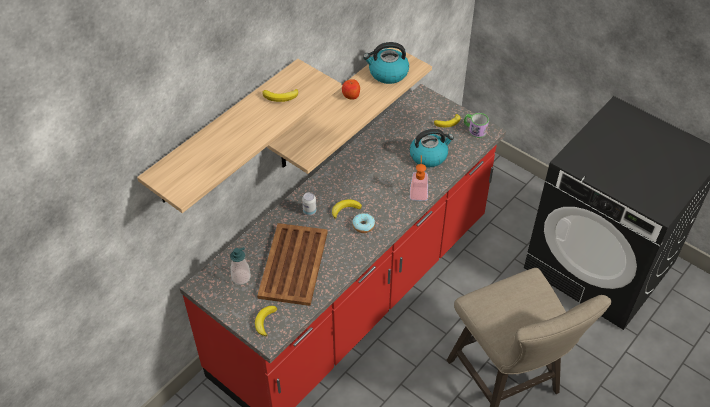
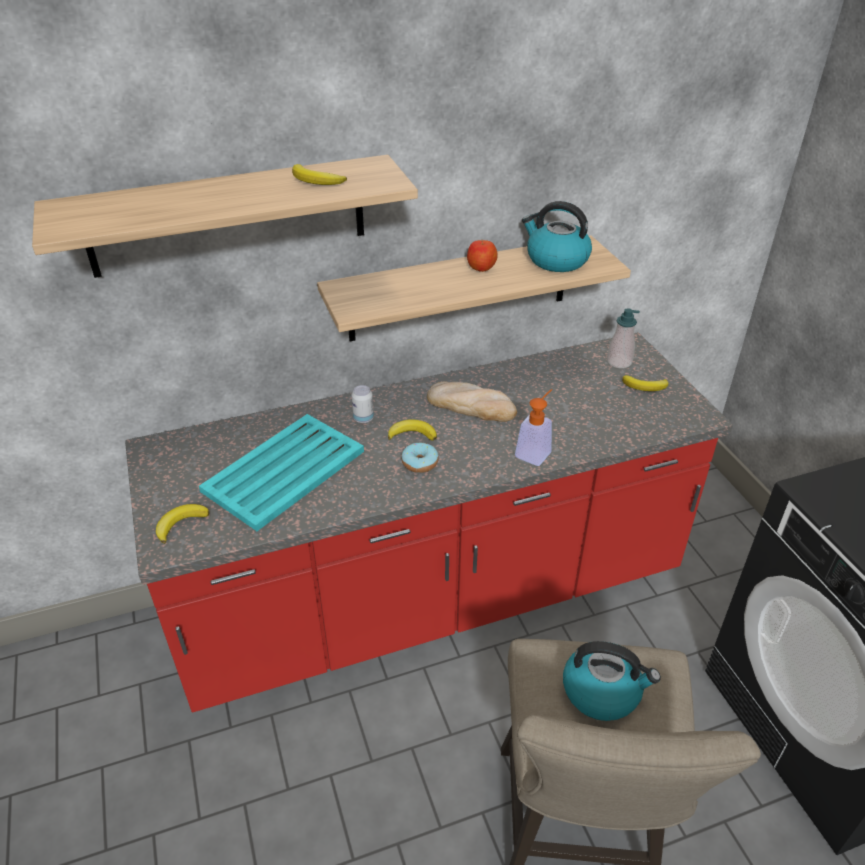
camera: 30 degrees right, 10 degrees down
soap dispenser [230,247,251,285] -> soap dispenser moved to [607,308,640,368]
brown tray [257,223,328,306] -> turquoise tray [199,414,364,531]
kettle [410,129,454,167] -> kettle moved to [563,641,661,721]
mug [464,113,489,138] -> none
none -> bread [427,381,517,422]

